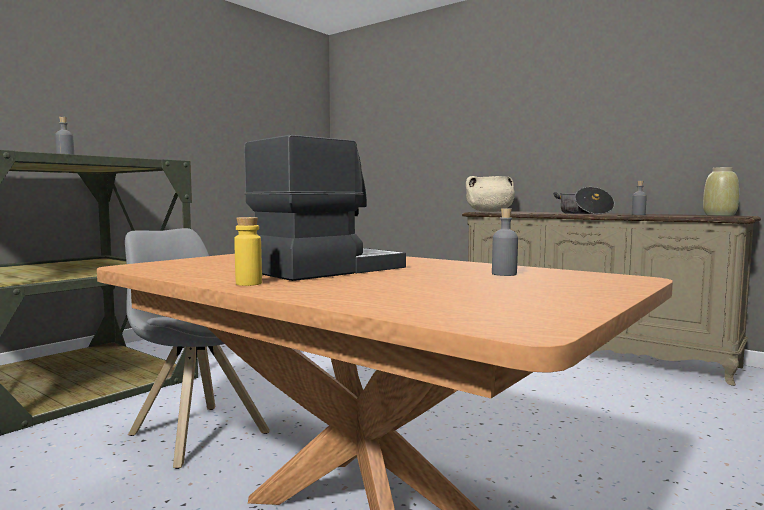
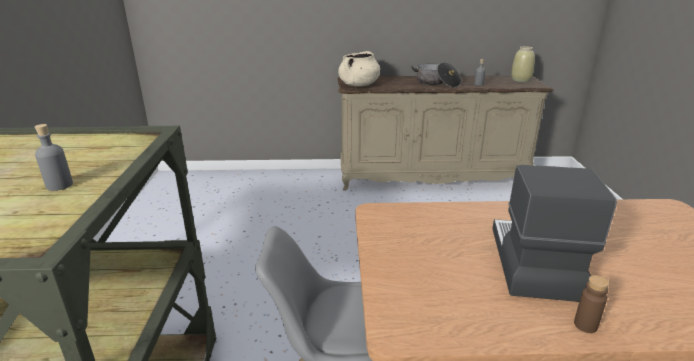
camera: 40 degrees left, 20 degrees up
yellow bottle [234,217,262,286] -> brown bottle [574,275,609,333]
grey bottle [492,208,518,276] -> none

